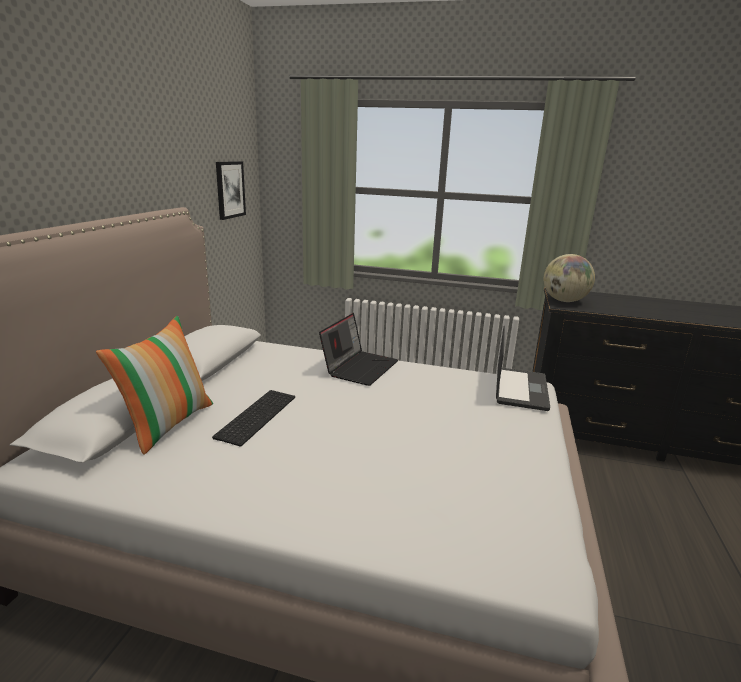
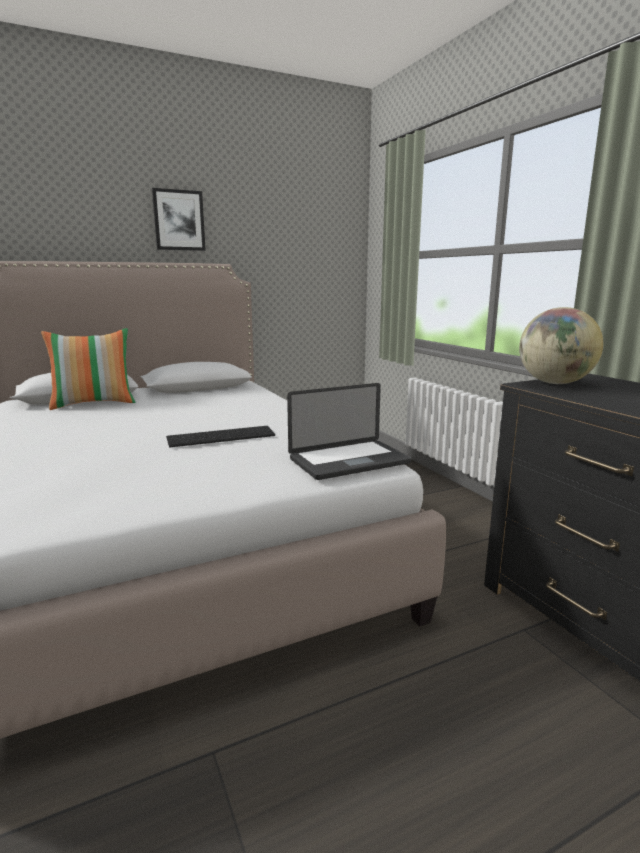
camera: 50 degrees right, 5 degrees down
keyboard [212,390,295,446] -> keyboard moved to [166,426,275,447]
picture [216,161,246,220] -> picture moved to [152,188,206,251]
laptop [319,313,398,386] -> none

